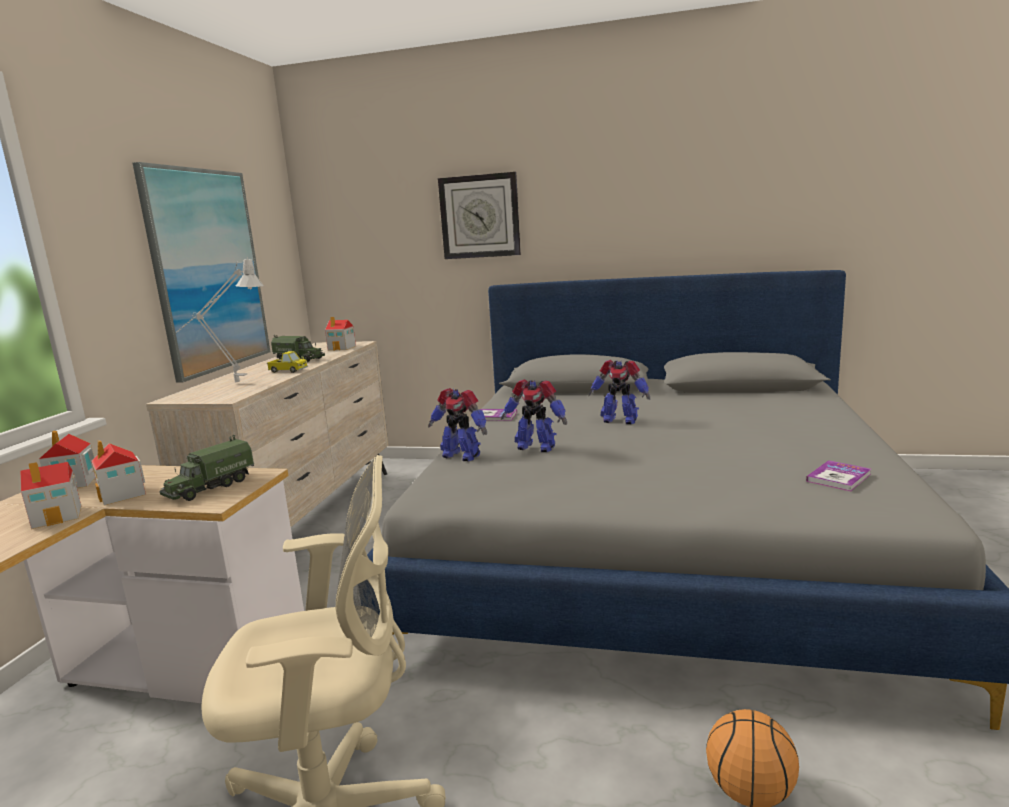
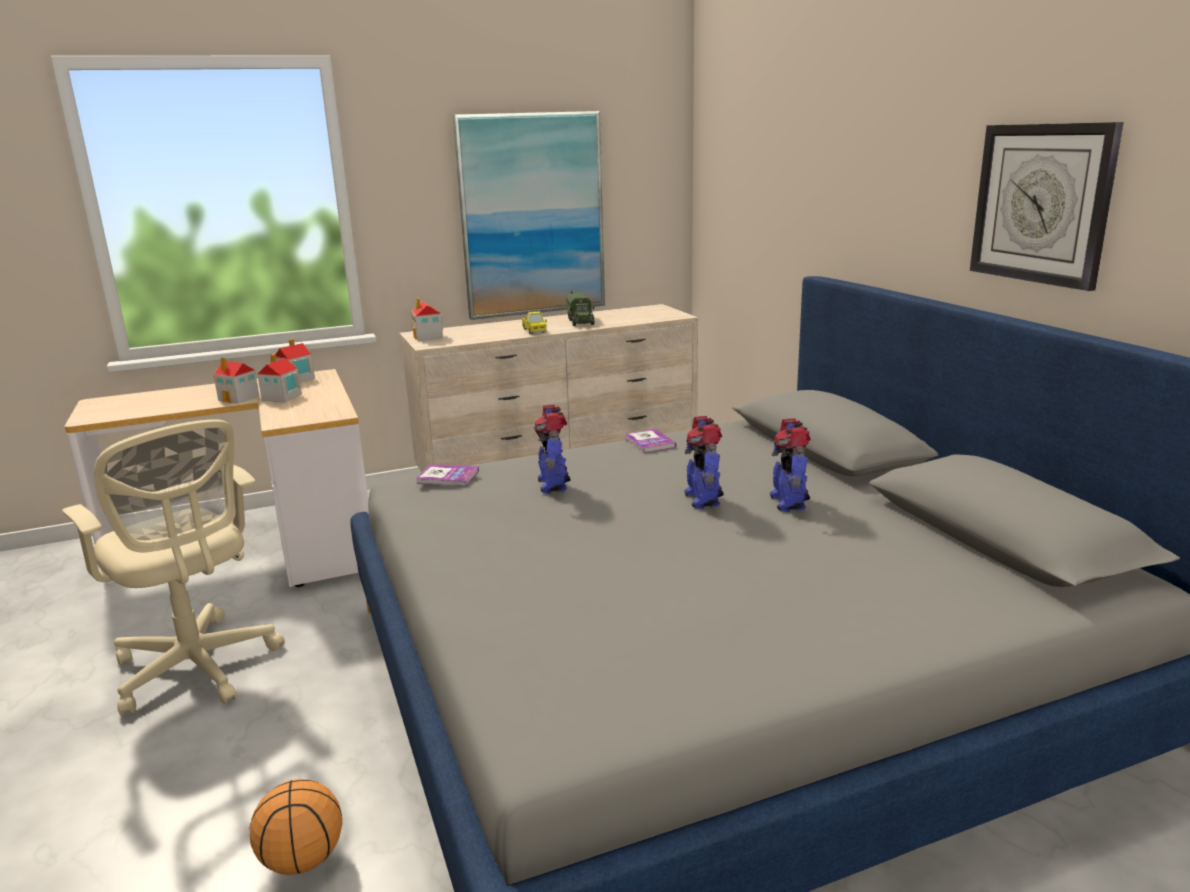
camera: 55 degrees right, 5 degrees up
toy truck [160,435,255,501] -> none
grey table lamp [176,257,264,382] -> none
toy house [325,317,356,350] -> toy house moved to [411,298,443,341]
toy robot [428,388,487,461] -> toy robot moved to [770,418,811,512]
wall clock [438,172,521,259] -> wall clock moved to [970,122,1124,291]
book [806,460,871,492] -> book moved to [415,464,479,486]

